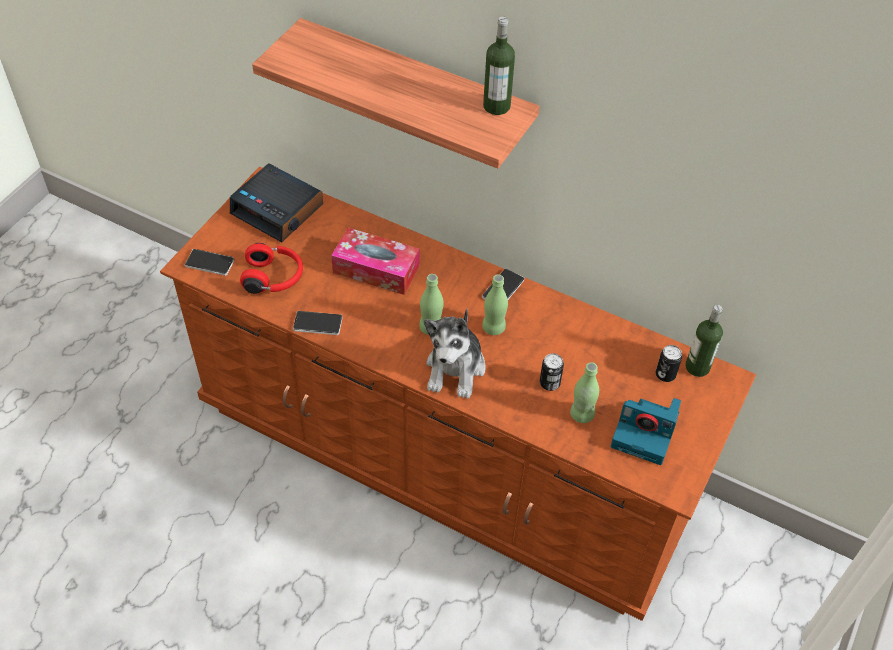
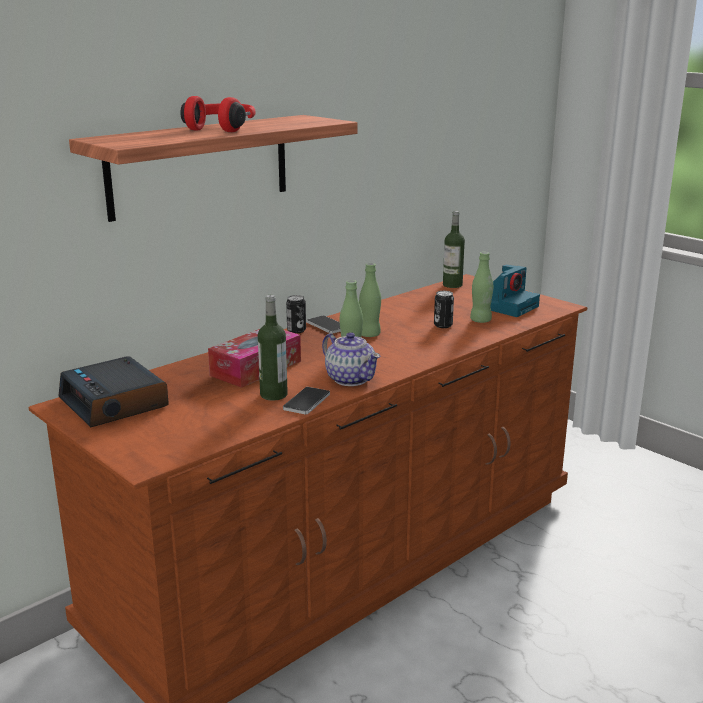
camera: 70 degrees left, 30 degrees down
phone [185,249,234,276] -> none
alarm clock [230,164,323,242] -> alarm clock turned 90 degrees clockwise [58,356,169,427]
red headphones [240,243,303,294] -> red headphones moved to [180,96,256,132]
plush toy [424,308,486,399] -> none
bottle [483,17,515,115] -> bottle moved to [258,295,288,401]
can [656,345,682,382] -> can moved to [286,295,306,333]
none -> teapot [322,332,381,386]

